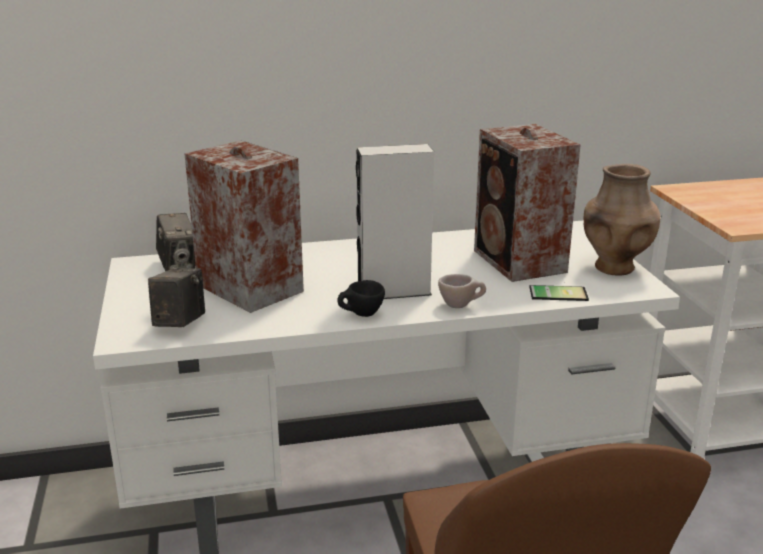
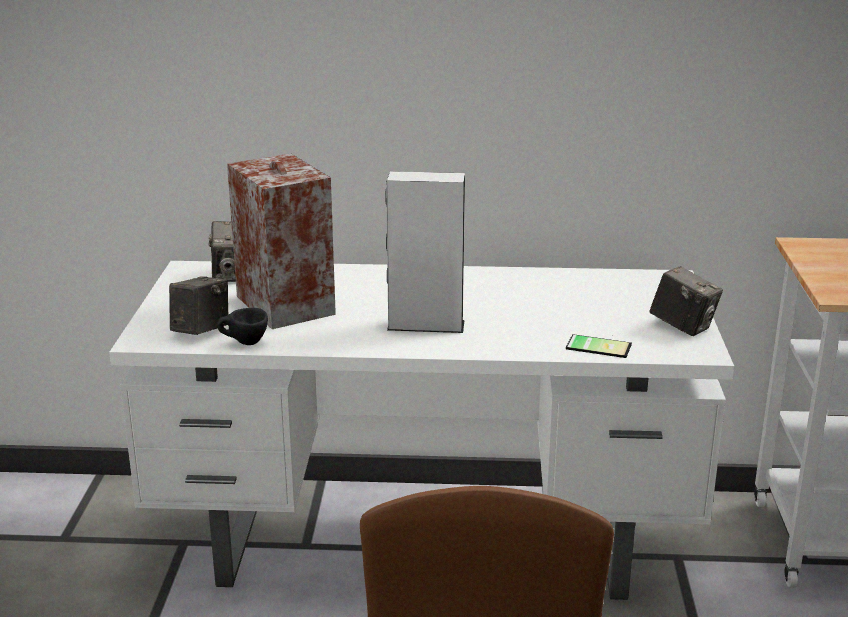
camera: 15 degrees right, 0 degrees up
black cup [337,280,385,317] -> black cup moved to [217,308,268,345]
beige cup [438,274,486,308] -> none
speaker [474,124,581,282] -> none
brown vase [584,164,661,276] -> camera [650,266,723,336]

